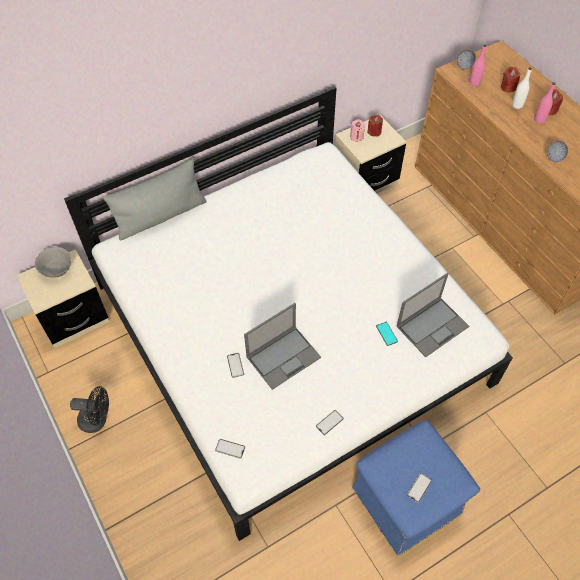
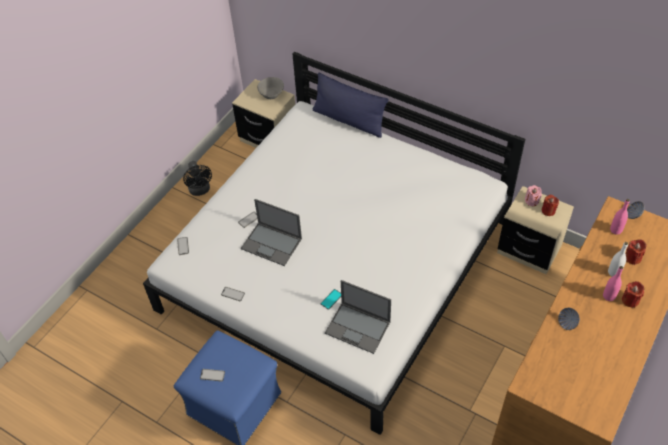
camera: 65 degrees right, 5 degrees down
grey pillow [103,159,206,240] -> blue pillow [313,72,389,138]

